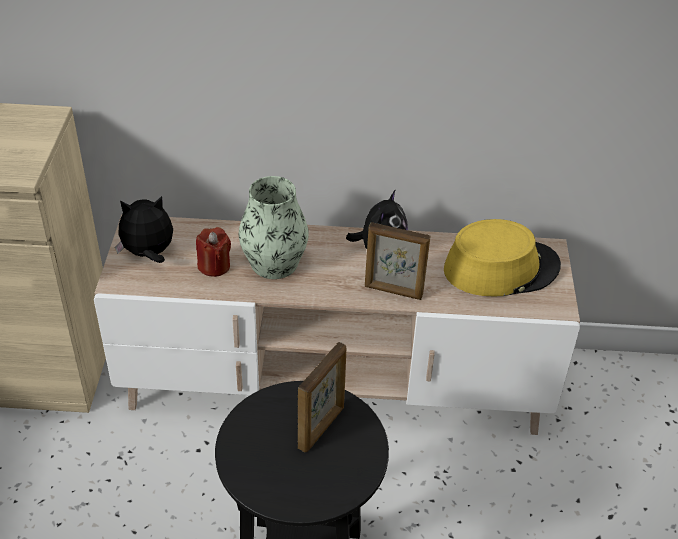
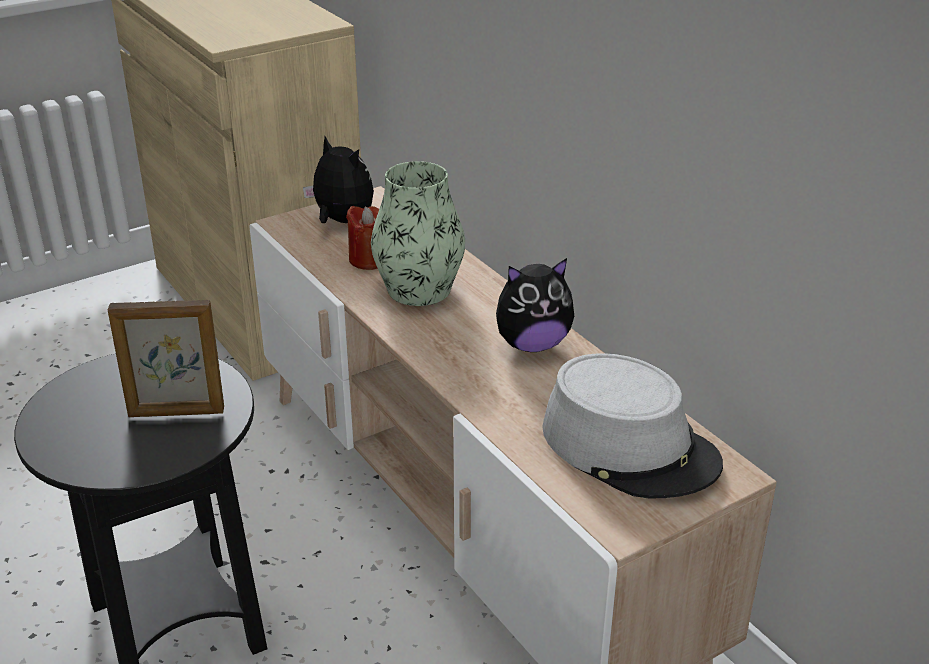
camera: 55 degrees right, 10 degrees down
picture frame [365,222,430,300] -> none
yellow hat [444,219,561,296] -> grey hat [542,353,723,499]

